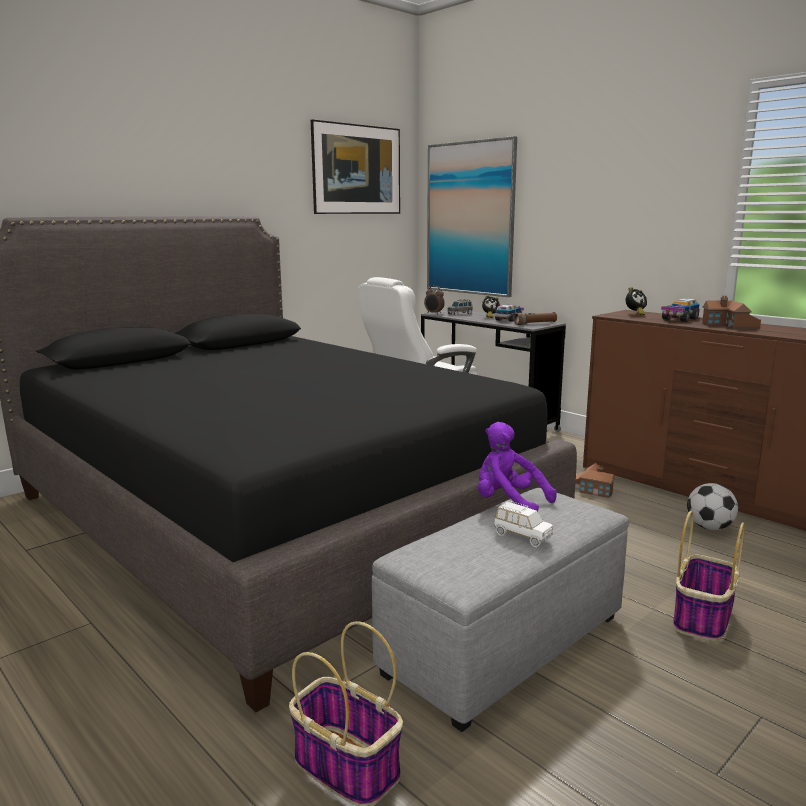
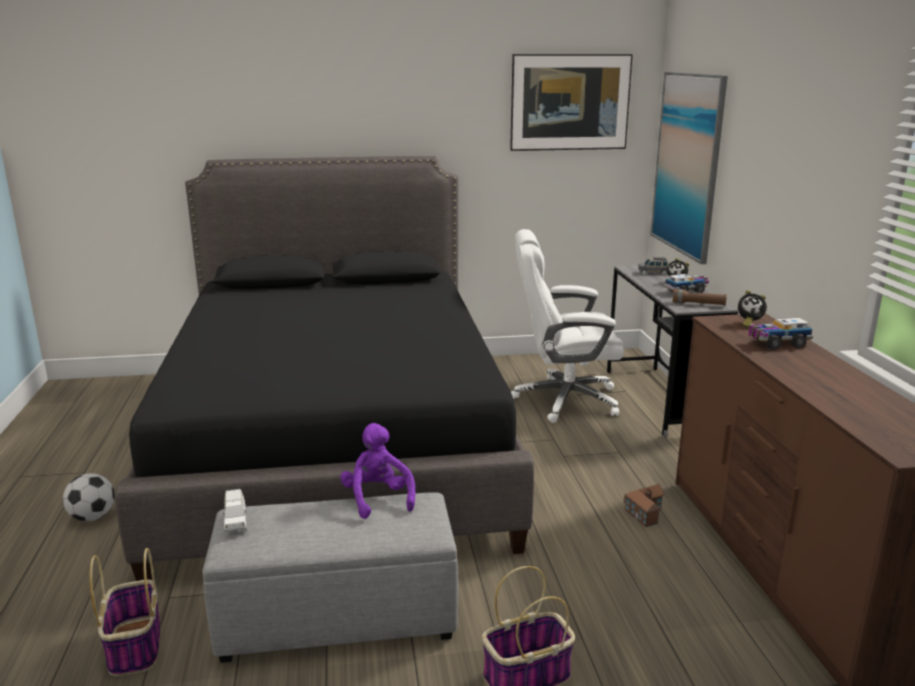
camera: 35 degrees right, 5 degrees up
alarm clock [424,286,445,314] -> none
white toy car [494,501,553,547] -> white toy car moved to [222,489,247,535]
football [687,483,738,530] -> football moved to [63,473,115,521]
toy house [702,296,761,329] -> none

